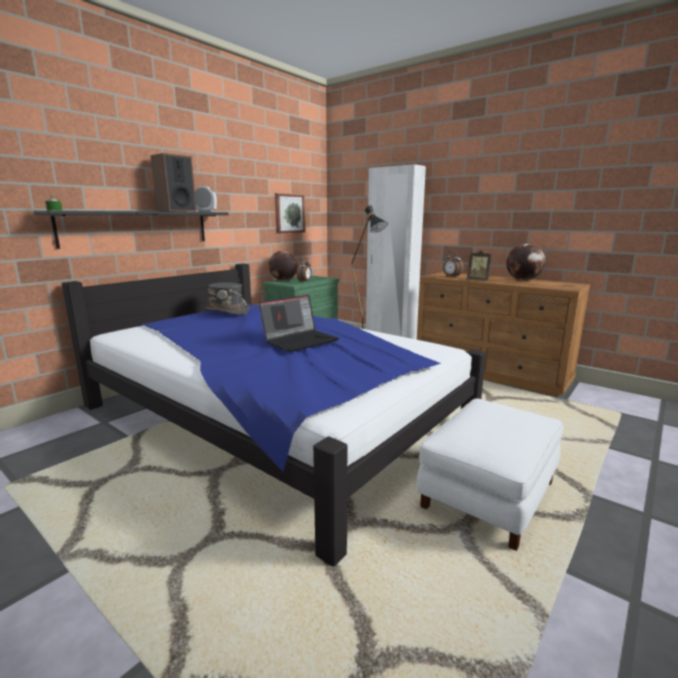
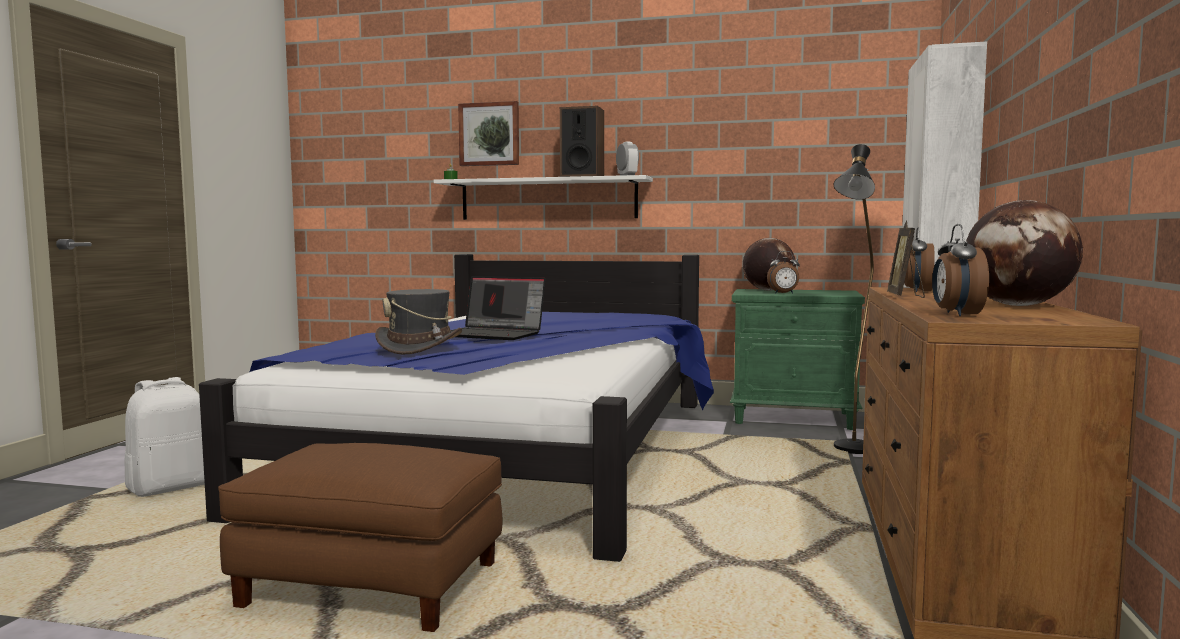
camera: 65 degrees right, 10 degrees down
black shelf [34,211,229,249] -> white shelf [434,175,653,220]
grey hat [204,283,249,315] -> grey hat moved to [375,289,462,355]
picture [275,193,305,233] -> picture moved to [458,101,519,166]
white ottoman [417,399,564,551] -> brown ottoman [218,443,503,632]
none -> white backpack [124,377,205,497]
none -> alarm clock [932,224,989,316]

